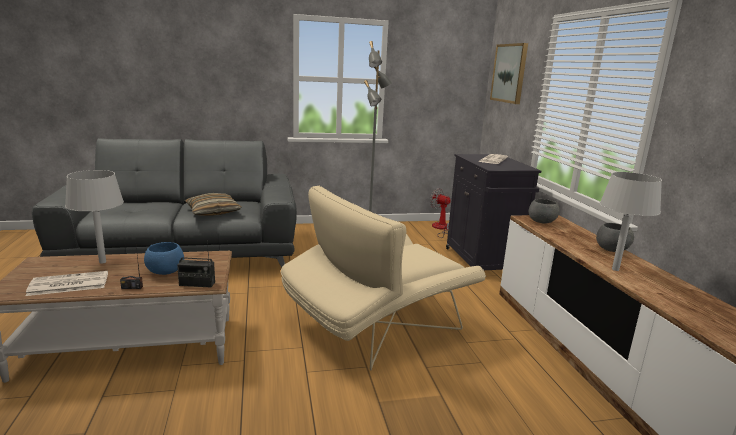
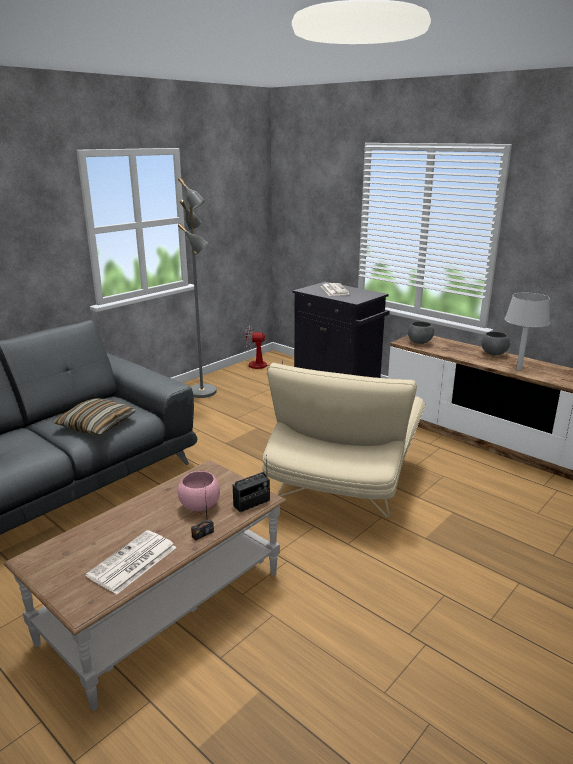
camera: 35 degrees left, 5 degrees up
grey table lamp [65,170,124,264] -> none
blue bowl [144,242,184,275] -> pink bowl [178,471,220,511]
picture [490,43,528,104] -> none

